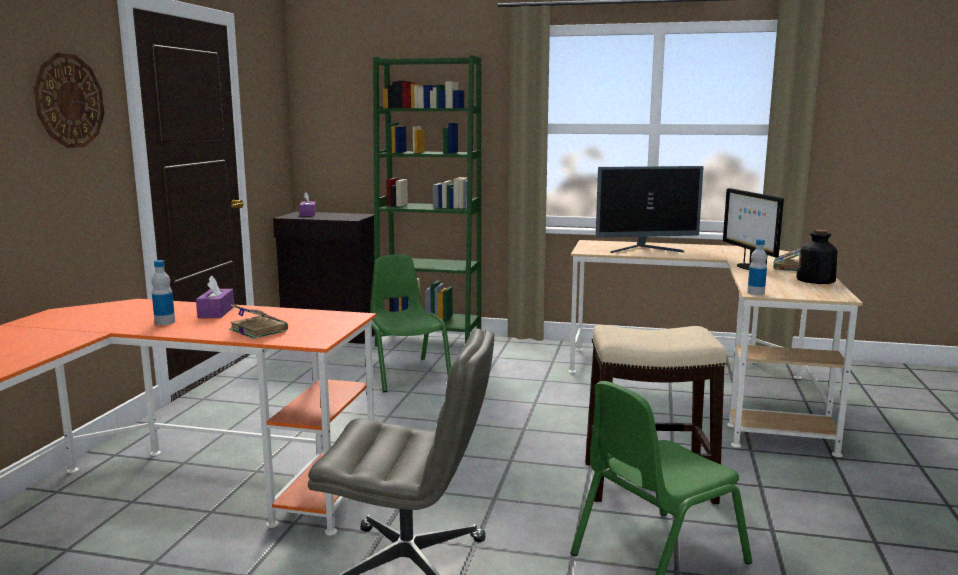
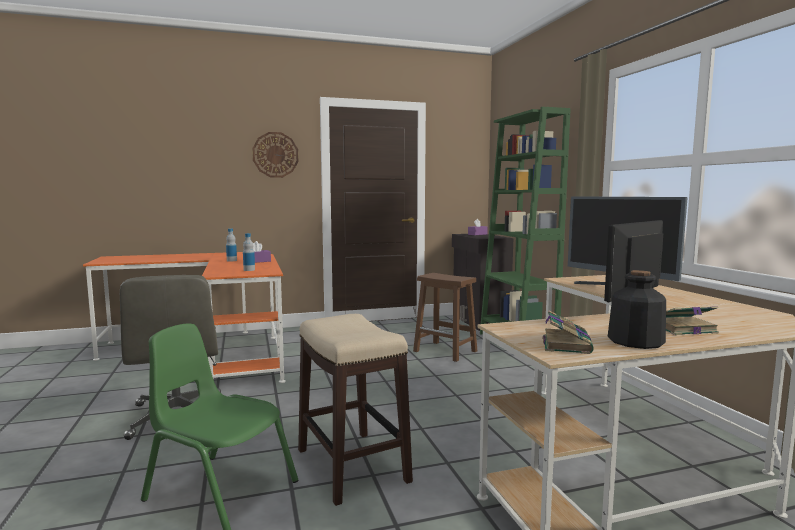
camera: 60 degrees right, 5 degrees down
book [229,304,288,339] -> book moved to [543,310,594,354]
green chair [365,254,451,392] -> brown stool [413,273,477,362]
bottle [747,239,767,295] -> bottle moved to [243,233,255,271]

